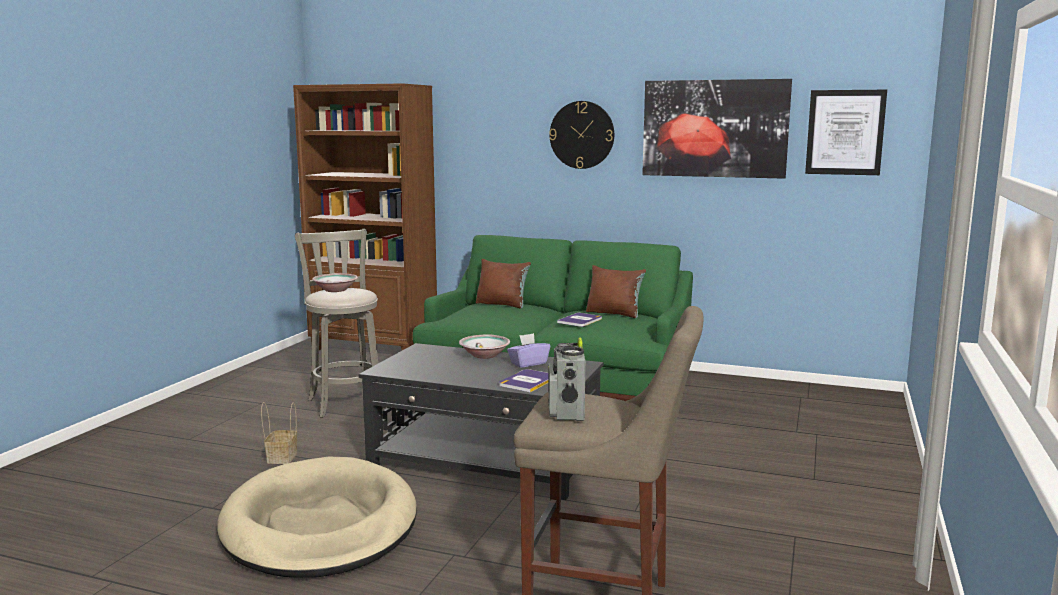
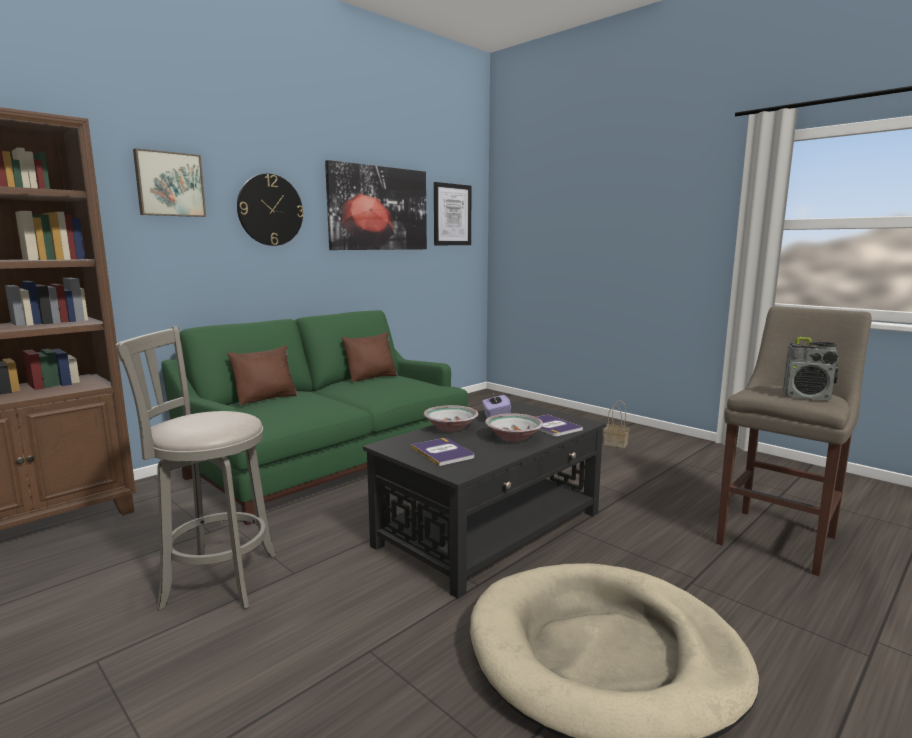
camera: 65 degrees left, 0 degrees up
basket [261,402,297,464] -> basket moved to [603,400,630,448]
bowl [312,273,358,292] -> bowl moved to [485,413,543,442]
book [557,312,602,327] -> book moved to [411,438,474,466]
none -> picture [133,148,206,217]

